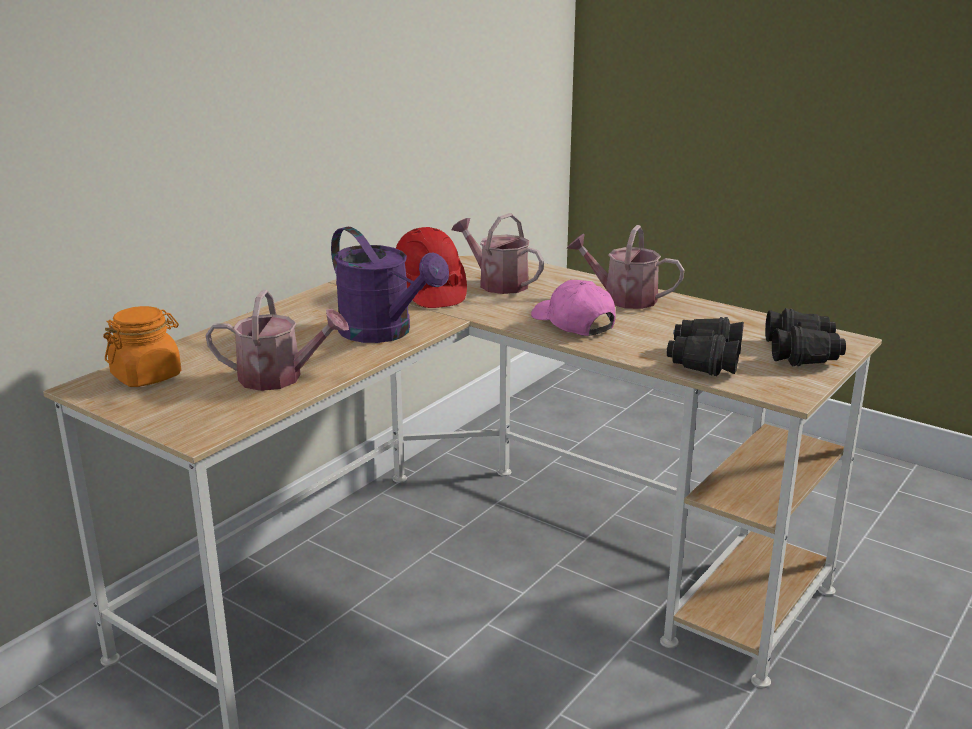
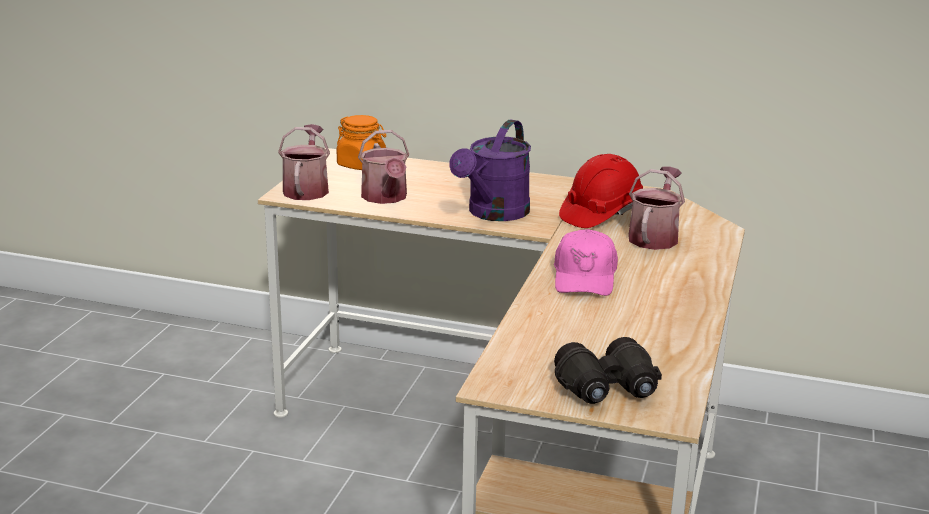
camera: 70 degrees right, 0 degrees up
pink cap [531,280,616,336] -> pink cap turned 150 degrees clockwise [554,229,618,296]
watering can [567,225,684,309] -> watering can moved to [278,124,330,200]
black binoculars [666,317,744,376] -> none

